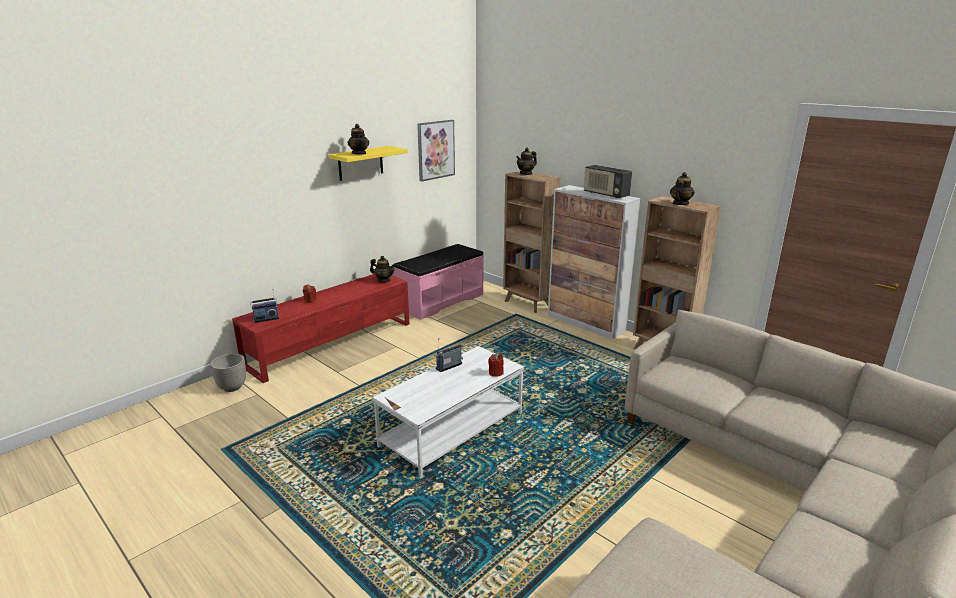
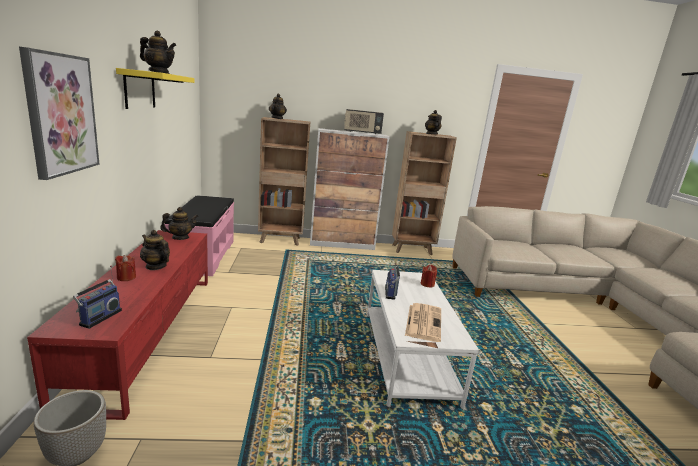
camera: 50 degrees left, 5 degrees down
picture [417,120,455,181] -> picture moved to [19,47,100,180]
none -> teapot [140,230,170,270]
none -> newspaper [405,303,441,342]

